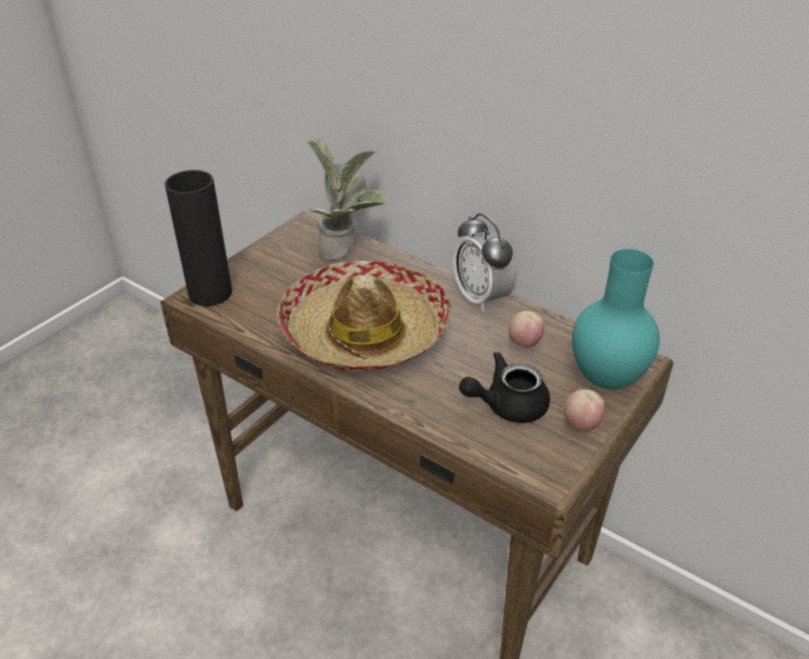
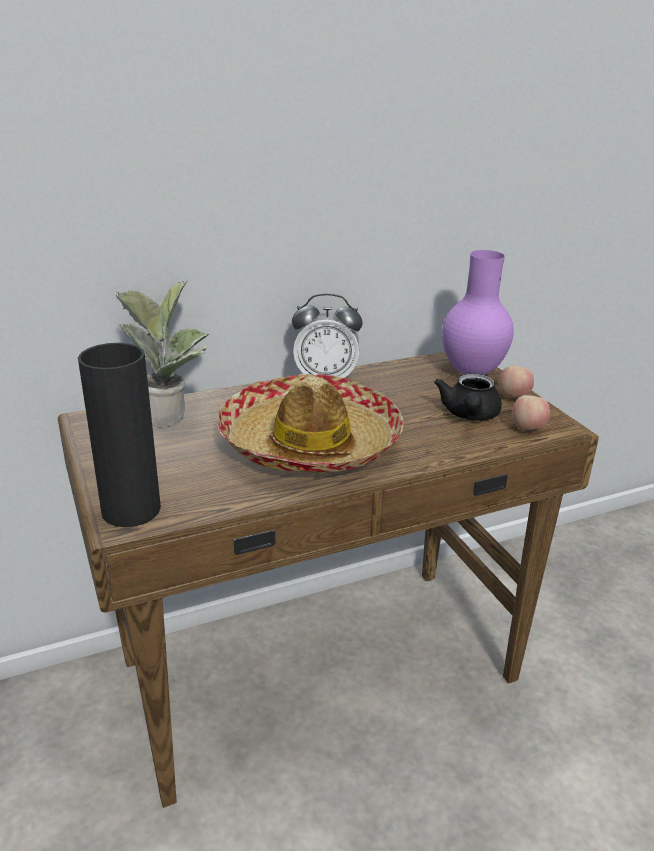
camera: 60 degrees left, 10 degrees down
apple [509,311,544,347] -> apple moved to [512,395,550,431]
turquoise vase [572,249,660,389] -> purple vase [442,250,514,375]

